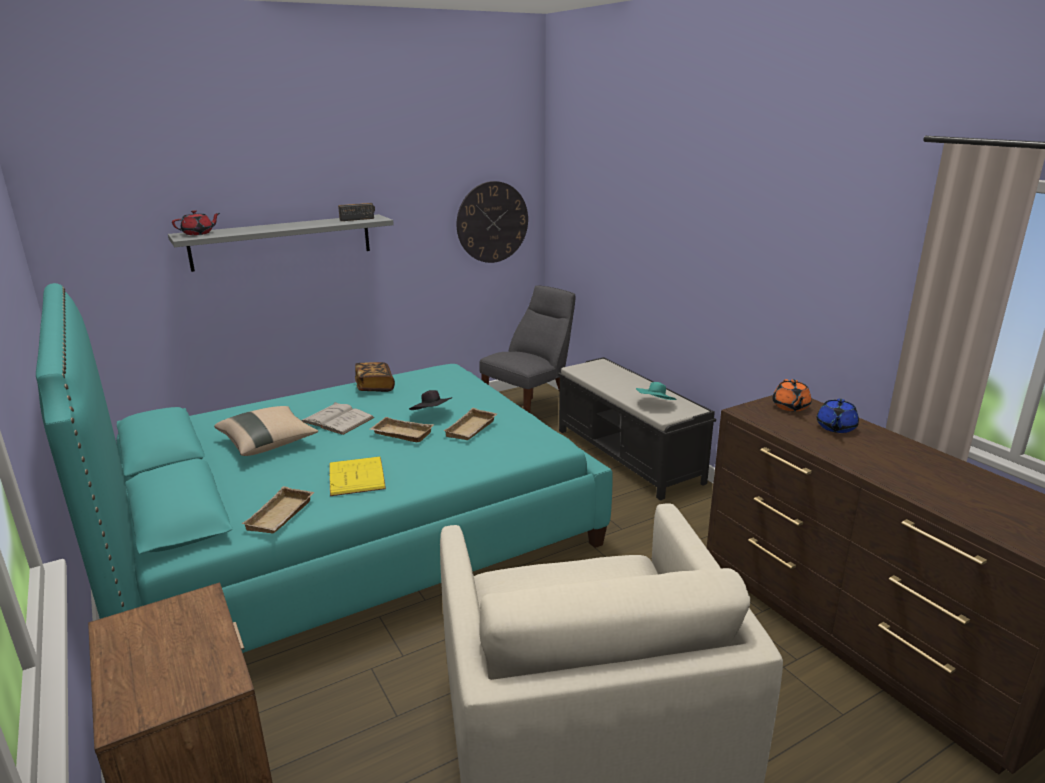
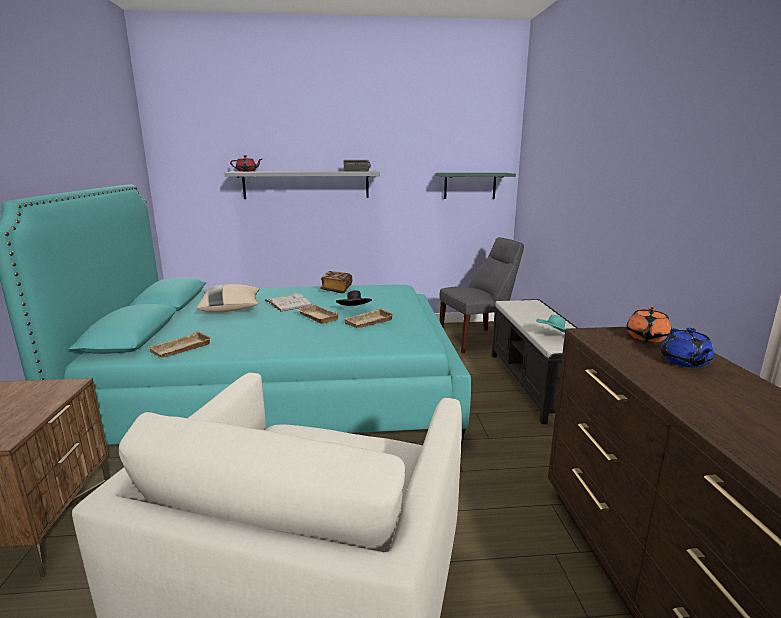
camera: 25 degrees right, 5 degrees down
yellow book [329,456,386,496] -> none
wall clock [457,181,528,263] -> green shelf [435,173,516,199]
blue teapot [817,398,859,433] -> blue teapot turned 45 degrees counterclockwise [661,328,714,368]

